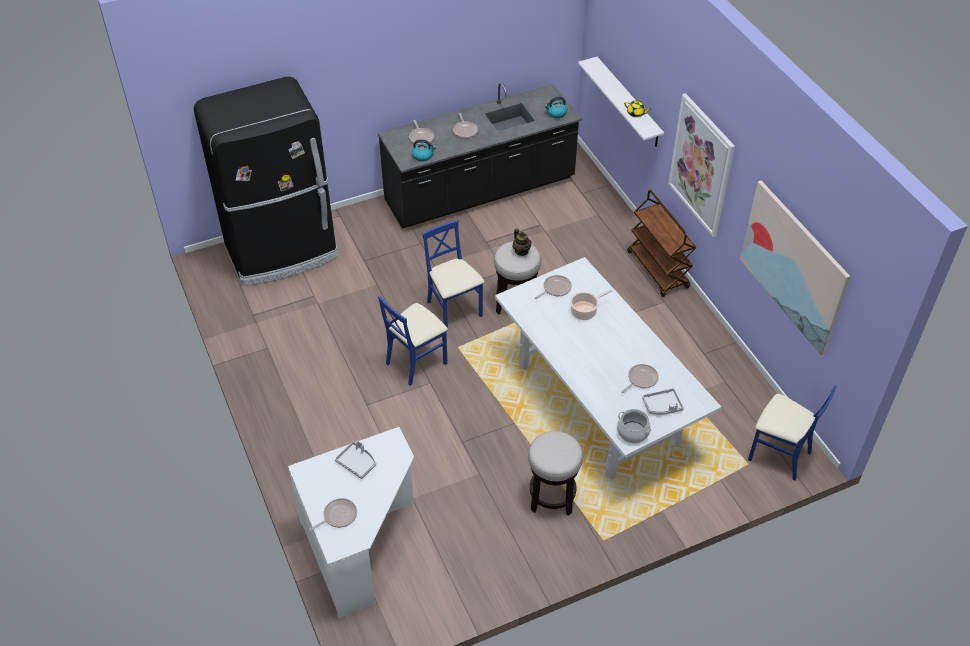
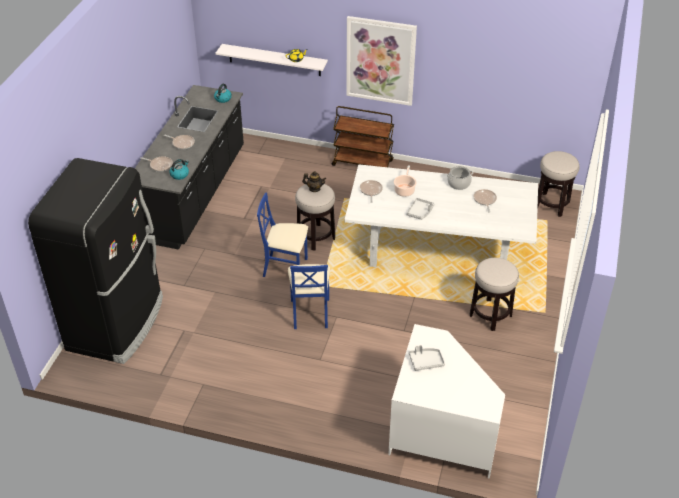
camera: 50 degrees left, 5 degrees down
frying pan [309,498,357,531] -> none
cooking pot [617,409,651,443] -> cooking pot moved to [447,166,473,190]
grey tray [642,388,684,415] -> grey tray moved to [406,198,434,220]
picture [740,181,850,355] -> none
blue chair [748,385,837,480] -> stool [537,151,580,217]

